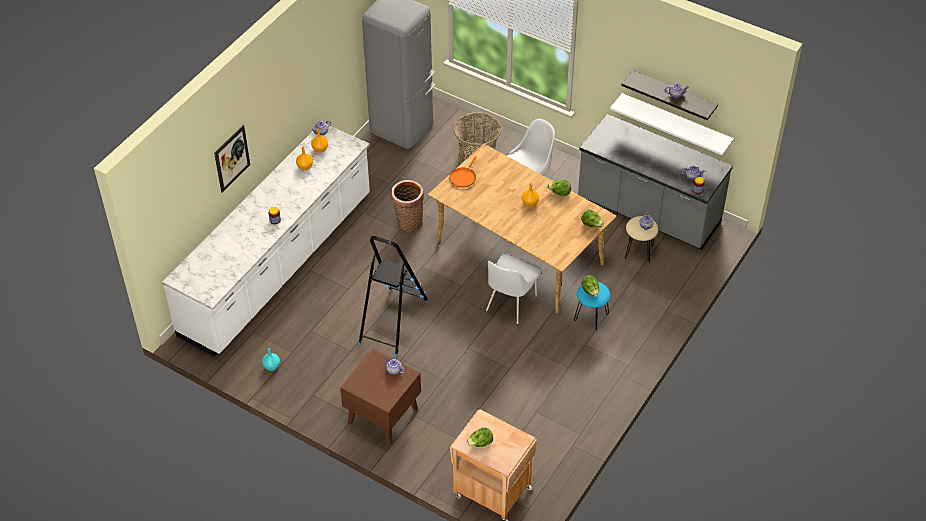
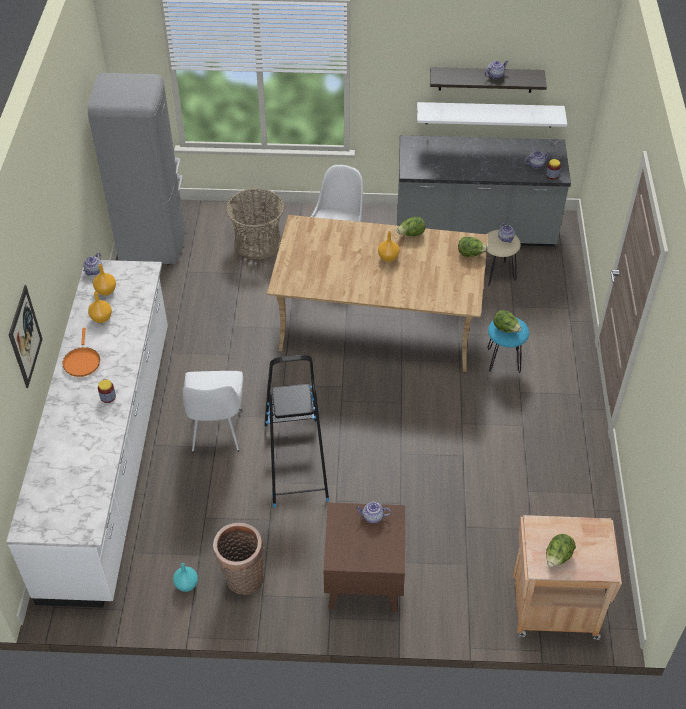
camera: 30 degrees left, 0 degrees up
basket [392,180,424,232] -> basket moved to [213,523,264,595]
orange frying pan [449,156,477,188] -> orange frying pan moved to [62,328,100,377]
white chair [486,253,542,325] -> white chair moved to [183,371,243,453]

